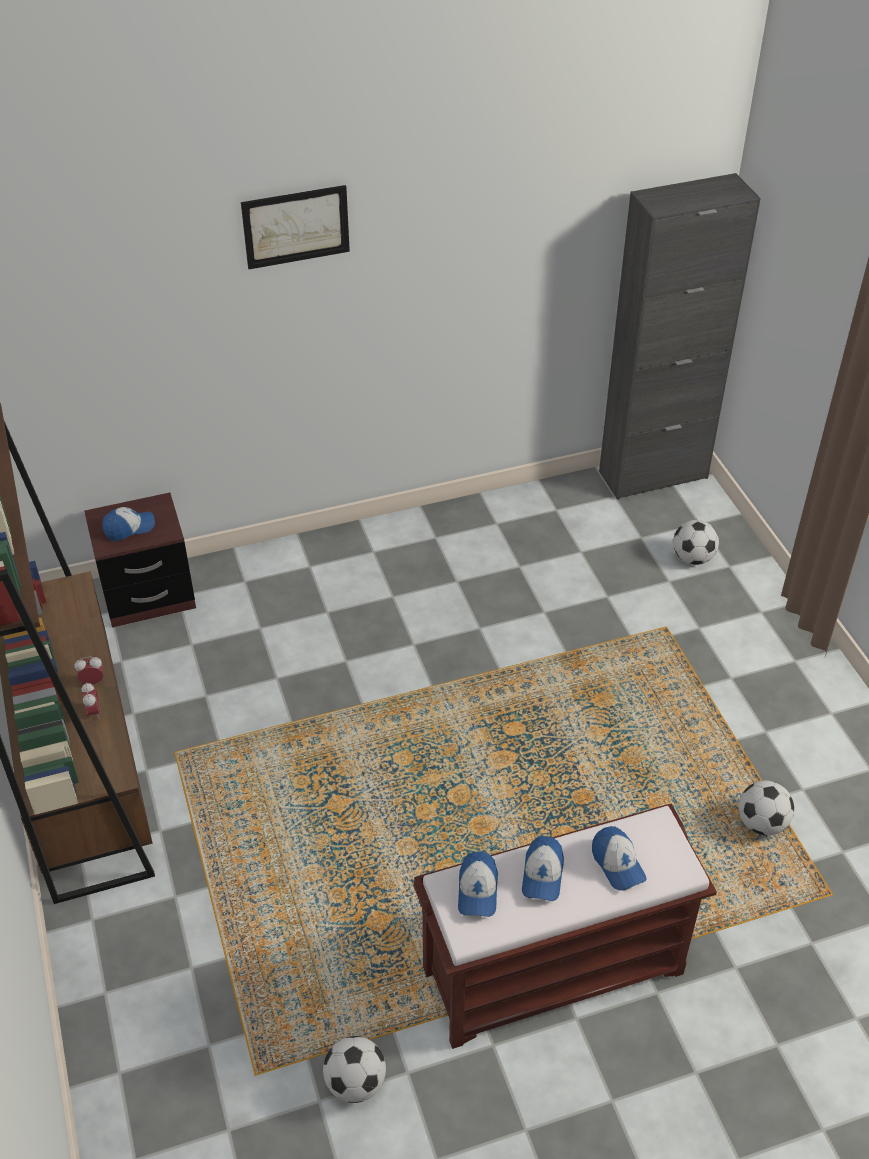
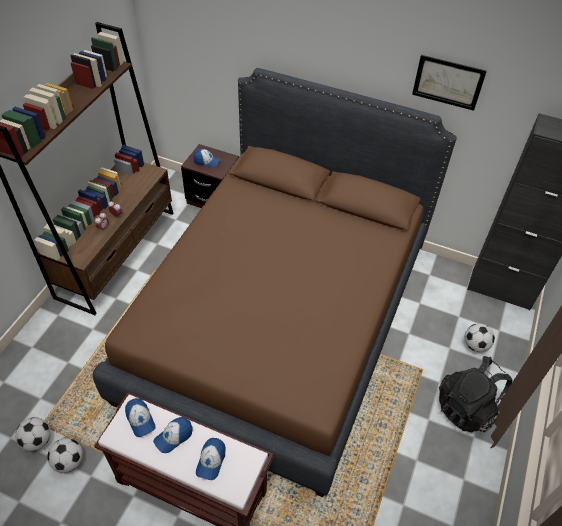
camera: 40 degrees right, 5 degrees up
picture [241,185,350,269] -> picture moved to [412,55,487,111]
cap [458,851,498,917] -> cap turned 75 degrees counterclockwise [125,398,156,437]
football [739,781,794,835] -> football moved to [15,417,51,451]
none -> brown bed [93,68,457,497]
none -> black backpack [439,356,513,433]

